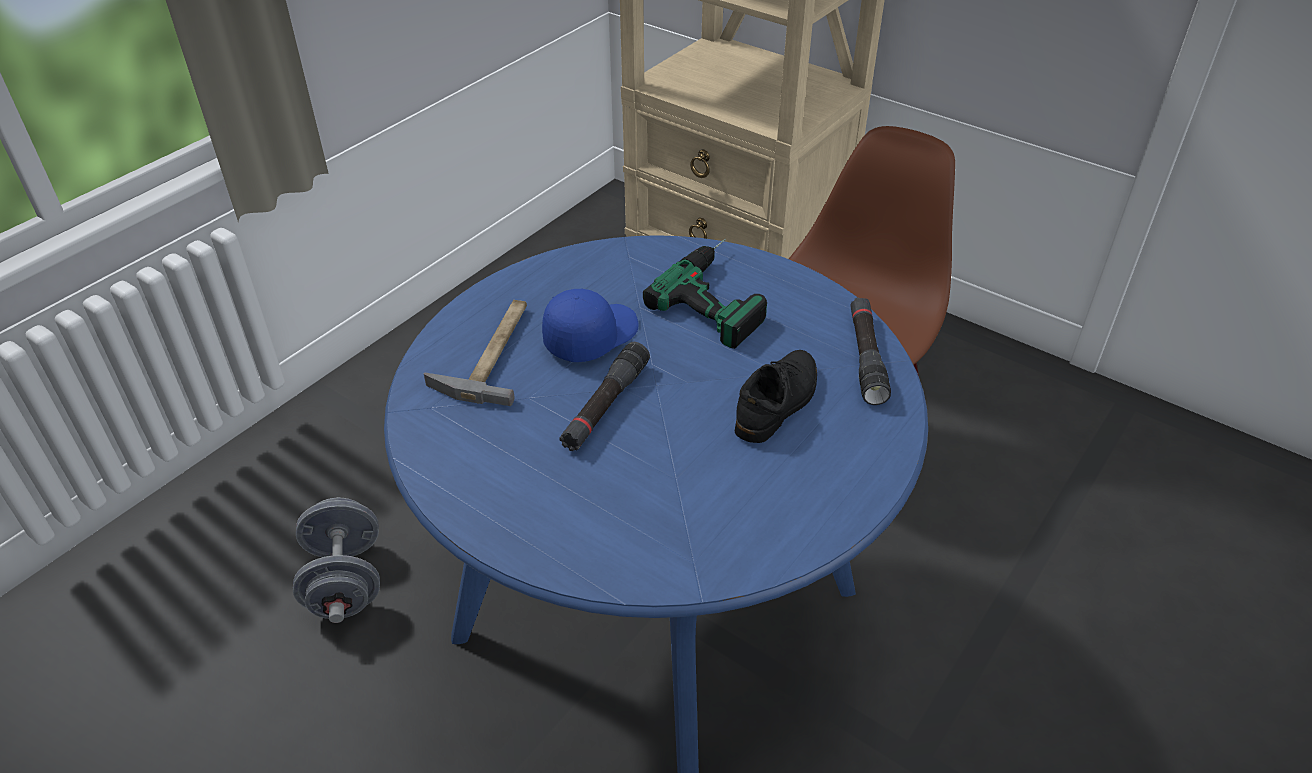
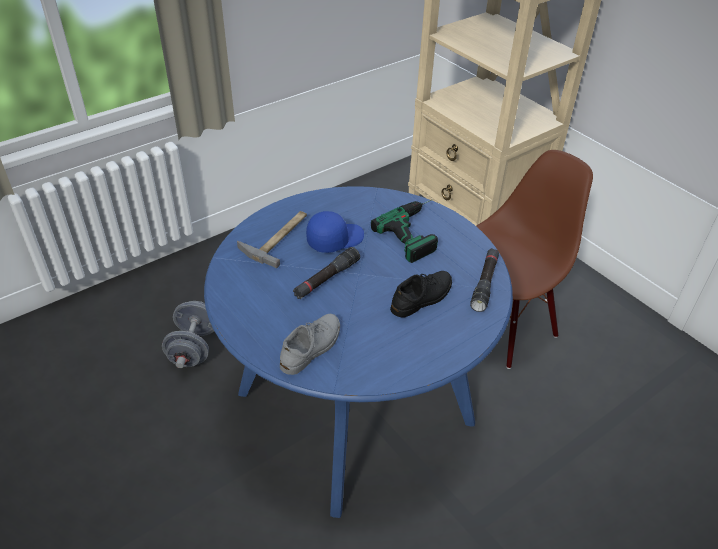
camera: 15 degrees right, 0 degrees up
none -> grey shoe [280,314,340,375]

